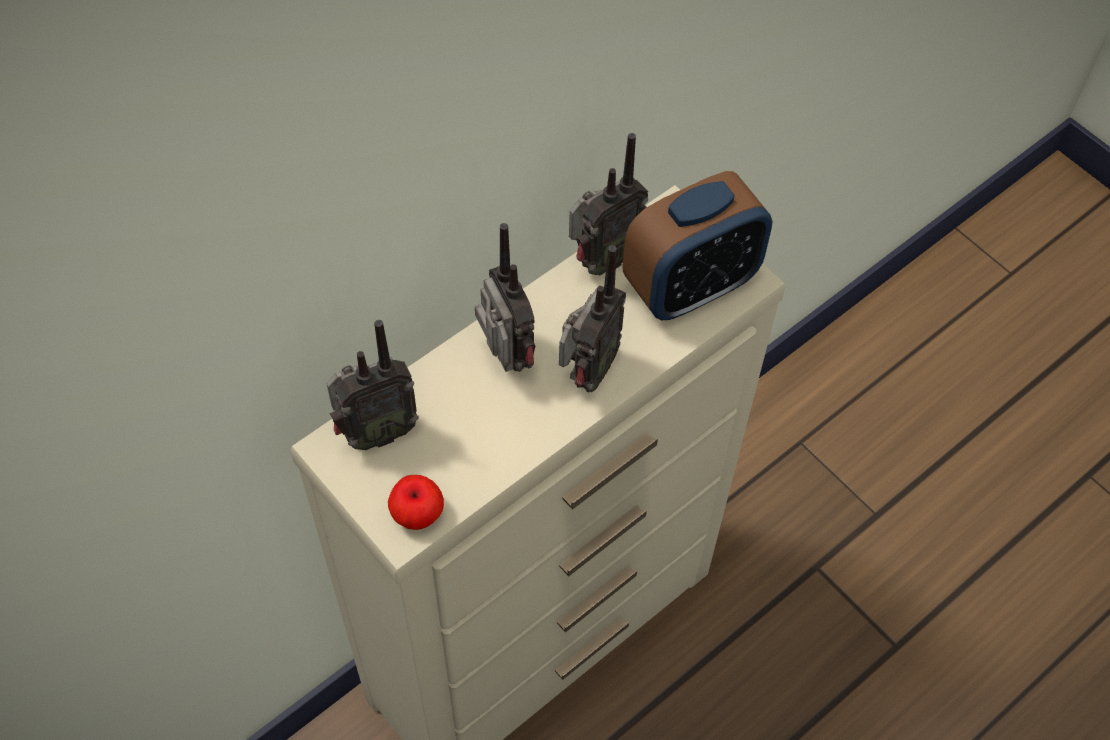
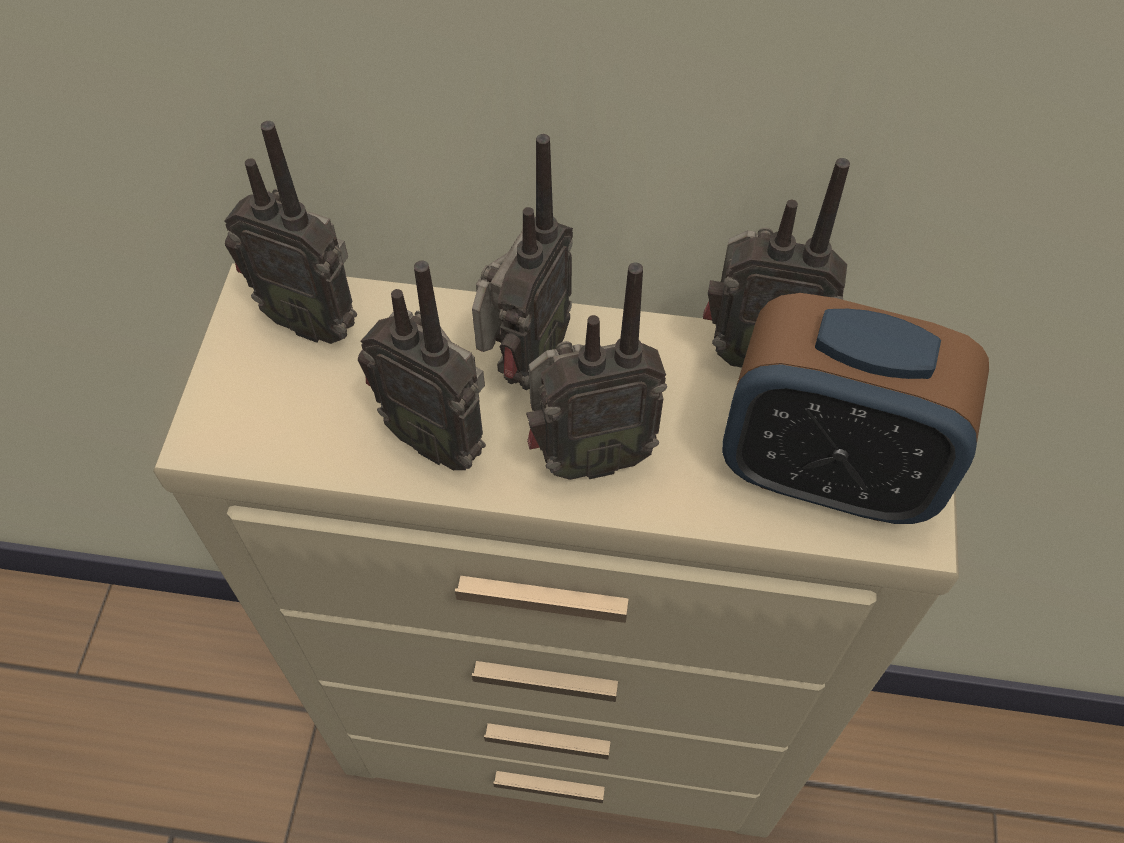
camera: 50 degrees right, 0 degrees up
apple [388,475,444,530] -> none
none -> radio [358,260,486,470]

